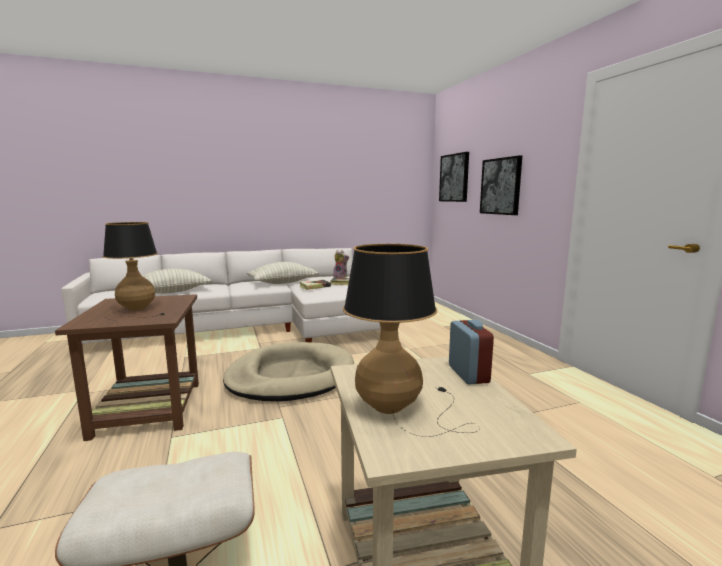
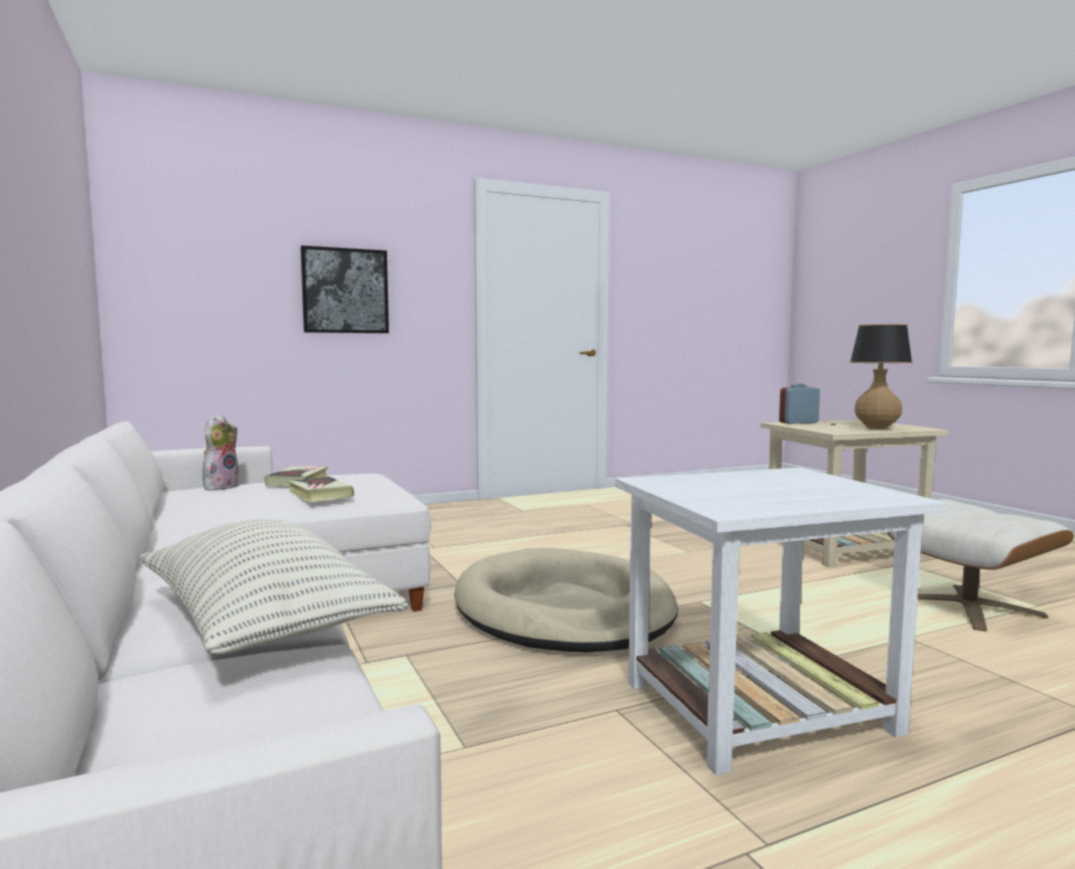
camera: 95 degrees left, 5 degrees down
brown side table [55,294,199,441] -> white side table [615,467,946,775]
table lamp [102,222,166,323] -> none
pillow [247,262,319,284] -> none
picture [439,152,469,202] -> none

